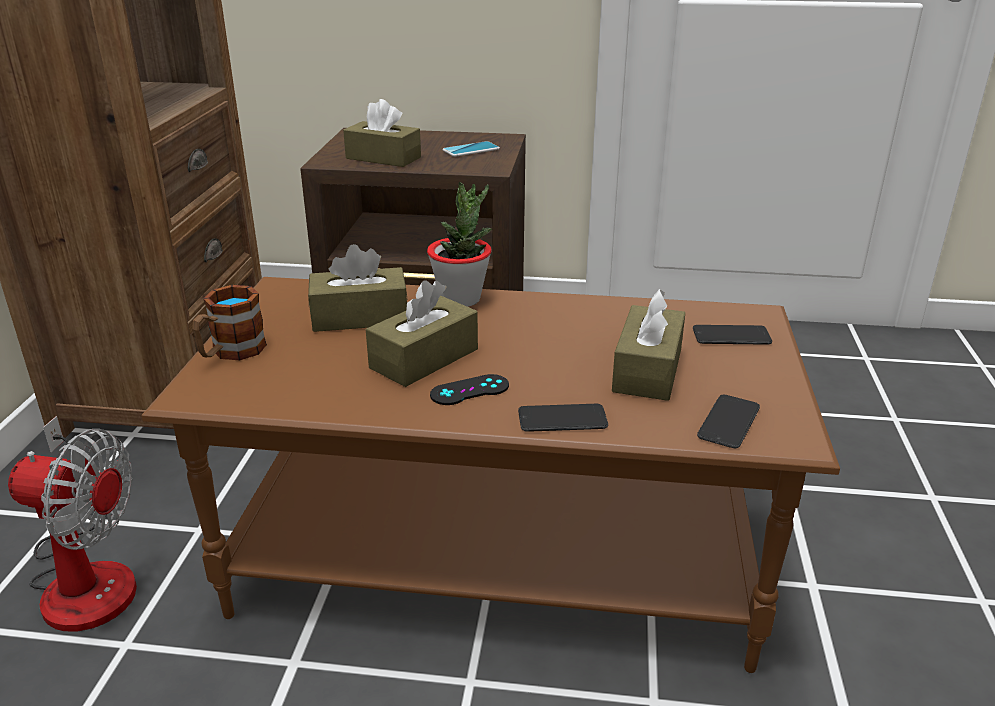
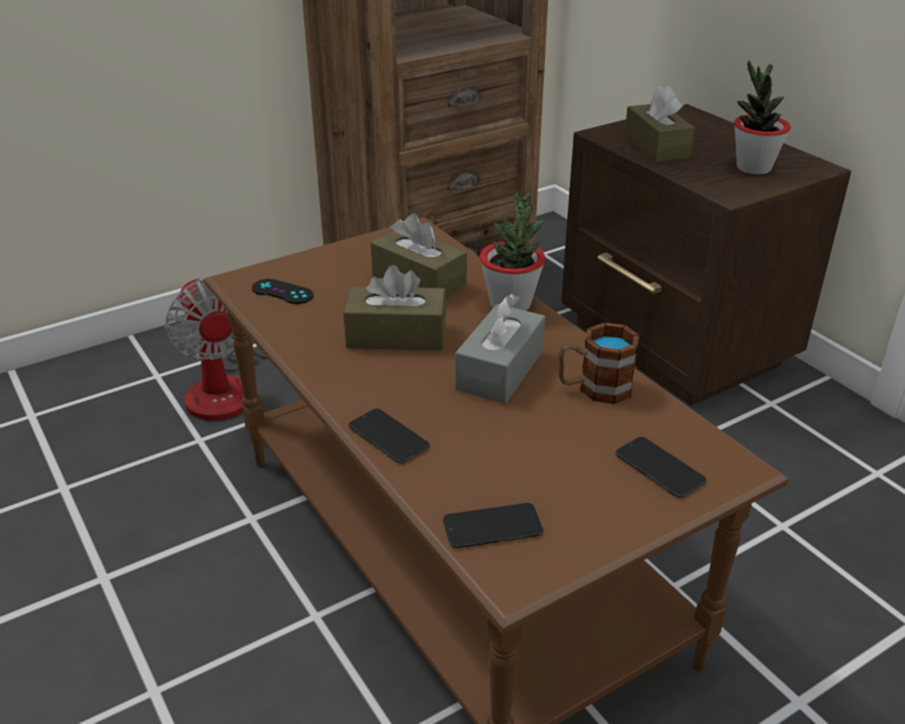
camera: 50 degrees right, 5 degrees up
mug [192,285,267,360] -> mug moved to [559,322,639,404]
black game controller [430,374,509,405] -> black game controller moved to [252,279,314,304]
phone [442,141,500,157] -> potted plant [734,60,791,175]
brown tissue box [612,289,685,401] -> none
none -> grey tissue box [455,294,545,404]

